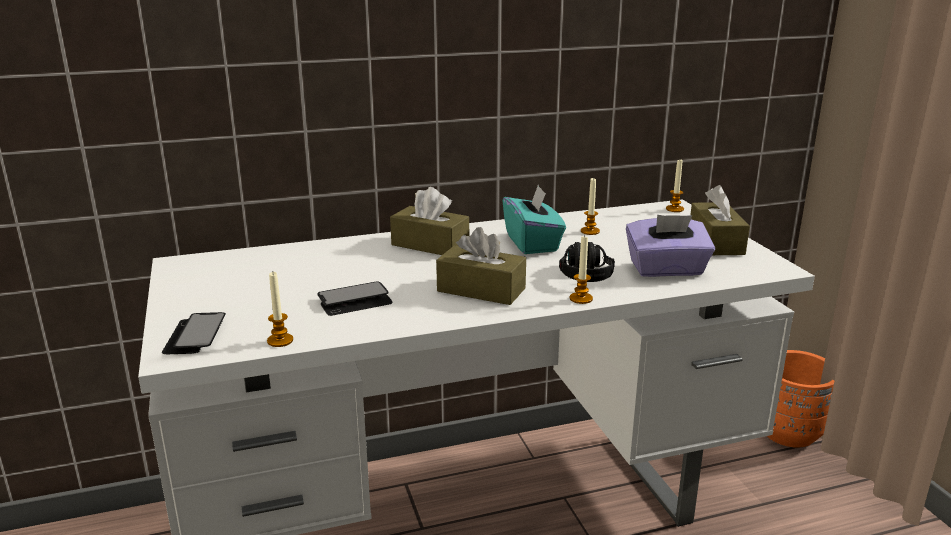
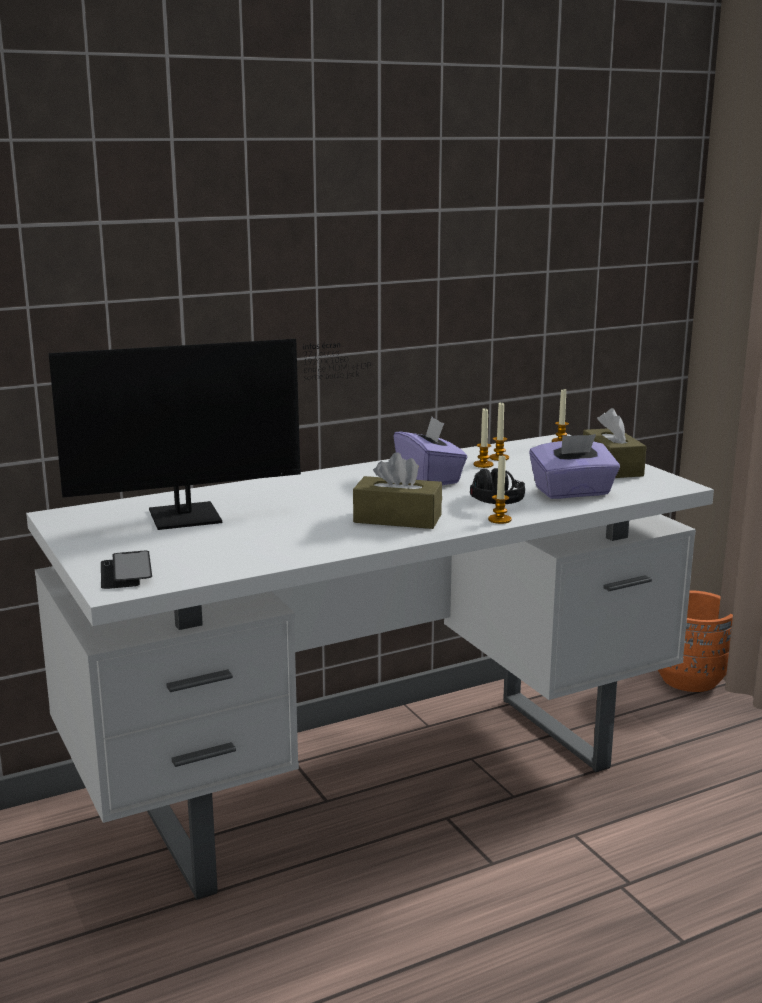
camera: 10 degrees left, 5 degrees down
candle [267,272,293,347] -> candle moved to [490,401,509,461]
phone [317,281,393,316] -> none
brown tissue box [390,187,469,255] -> none
turquoise tissue box [503,184,566,254] -> purple tissue box [393,417,467,485]
none -> monitor [49,339,371,530]

